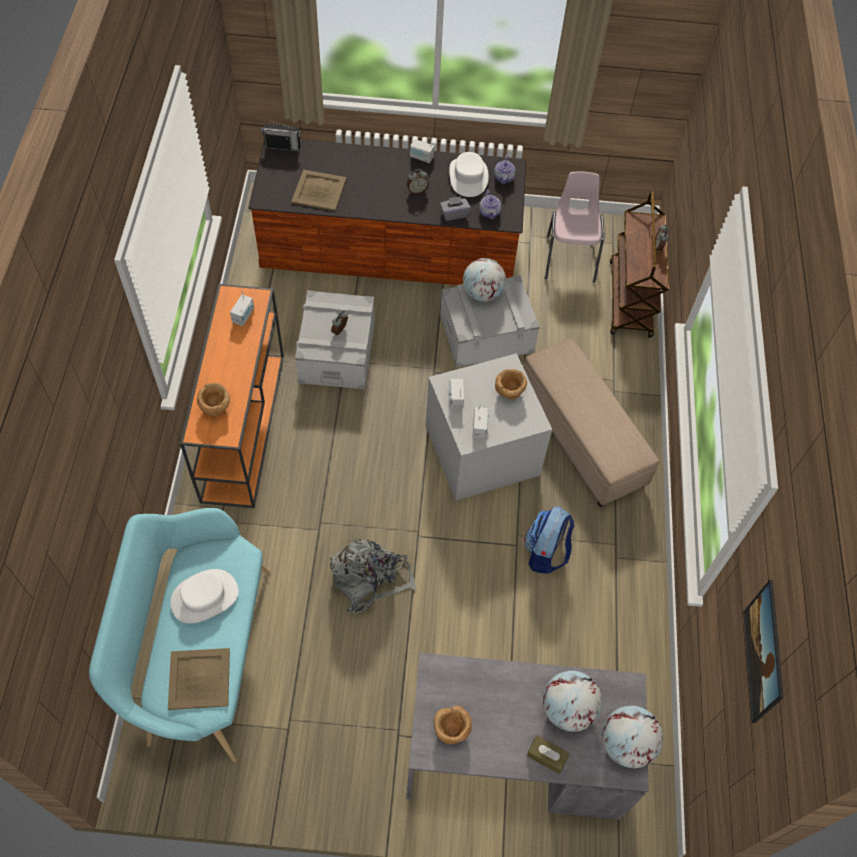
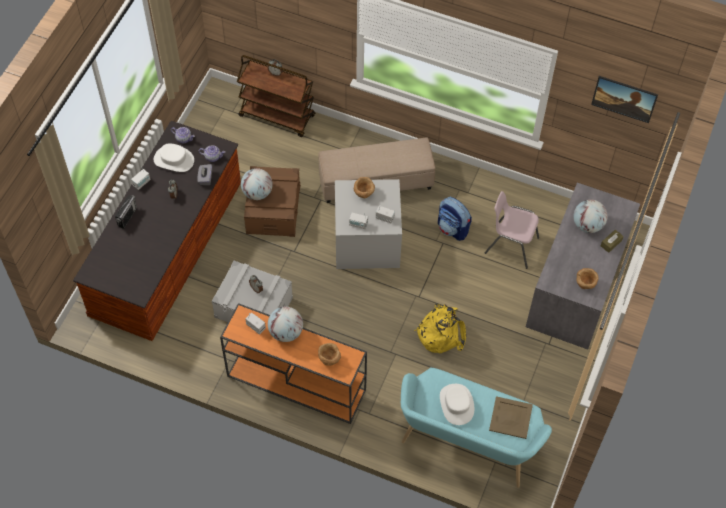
camera: 70 degrees left, 0 degrees up
radio [261,119,302,152] -> radio moved to [115,195,137,229]
beige tray [291,169,347,211] -> none
grey backpack [330,539,416,613] -> yellow backpack [414,303,466,354]
grey storage box [440,275,540,368] -> brown storage box [244,166,301,237]
pink chair [545,171,605,283] -> pink chair moved to [484,191,539,269]
globe [602,706,663,768] -> globe moved to [268,307,303,342]

